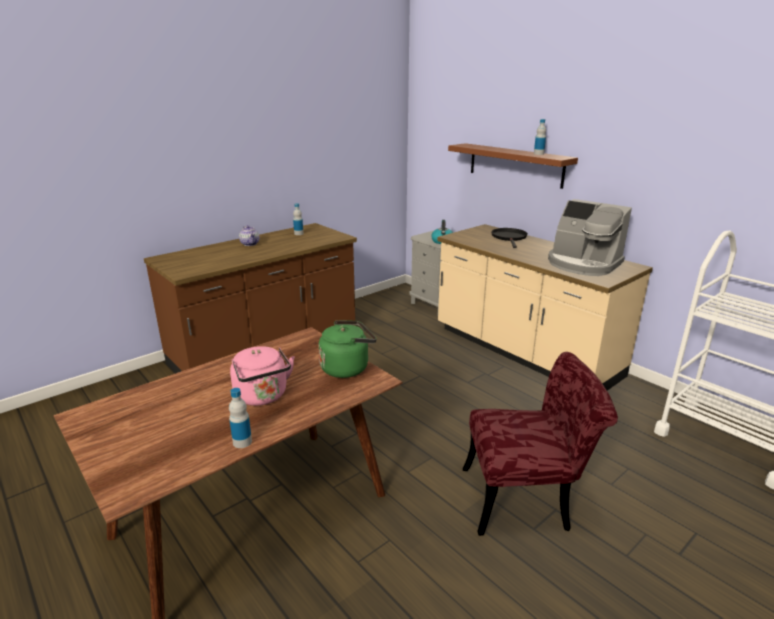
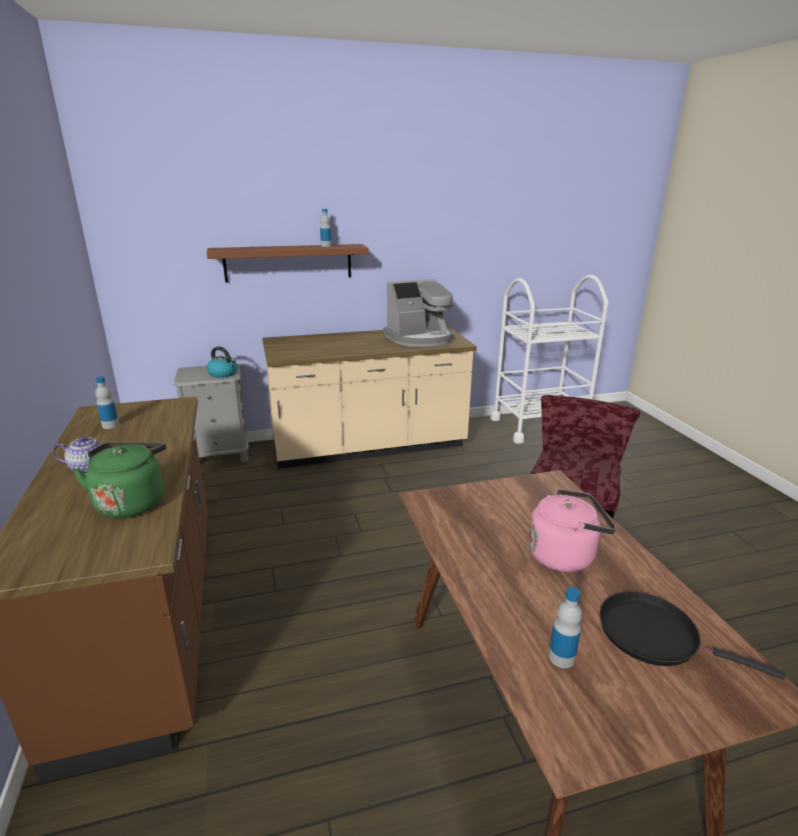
camera: 65 degrees left, 0 degrees up
bottle [229,388,252,448] -> bottle moved to [548,587,582,668]
green kettle [318,320,377,378] -> green kettle moved to [73,442,166,518]
black frying pan [491,228,528,248] -> black frying pan moved to [599,592,785,680]

